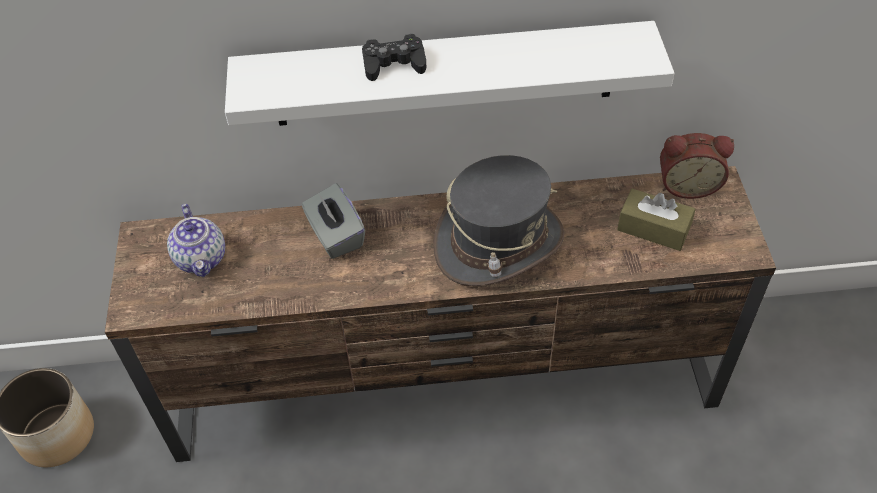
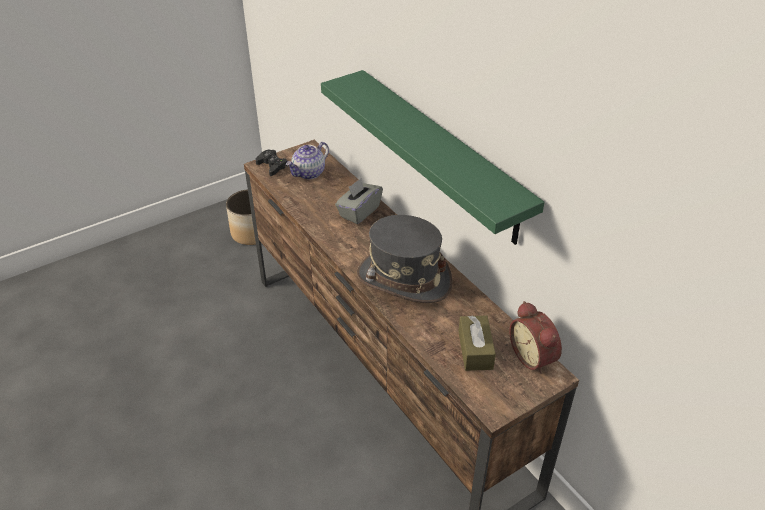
camera: 60 degrees right, 10 degrees down
white shelf [225,21,674,126] -> green shelf [321,70,545,245]
black game controller [362,34,426,81] -> black game controller moved to [256,150,288,176]

